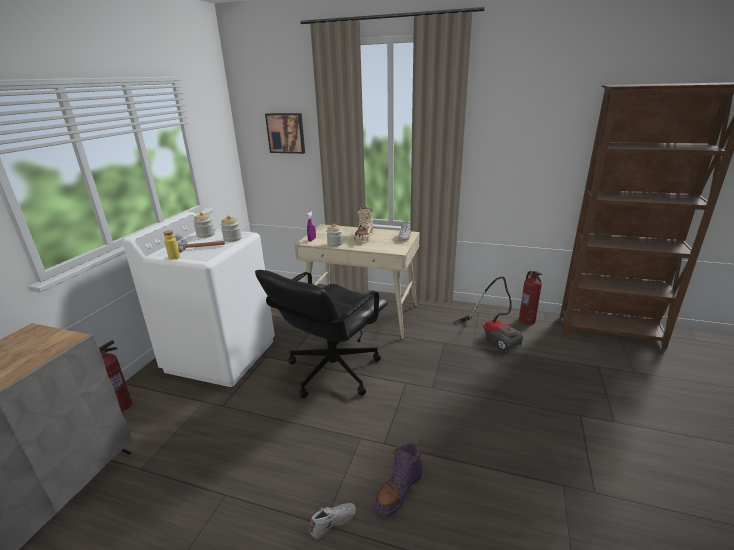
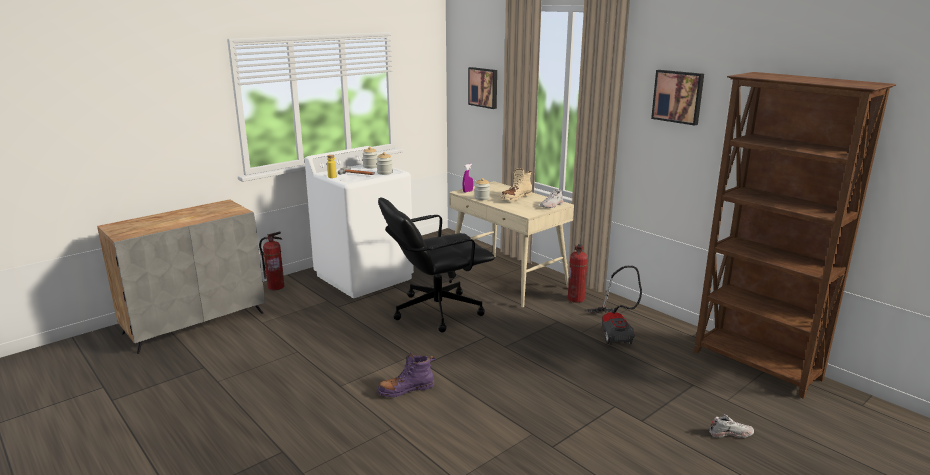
camera: 30 degrees right, 5 degrees down
white shoe [309,503,356,539] -> white shoe moved to [709,414,754,438]
fire extinguisher [519,271,542,325] -> fire extinguisher moved to [568,244,588,303]
none -> picture [651,70,704,126]

